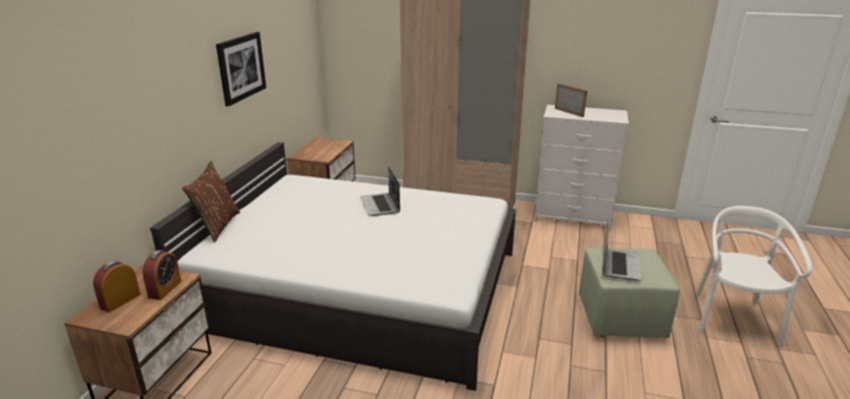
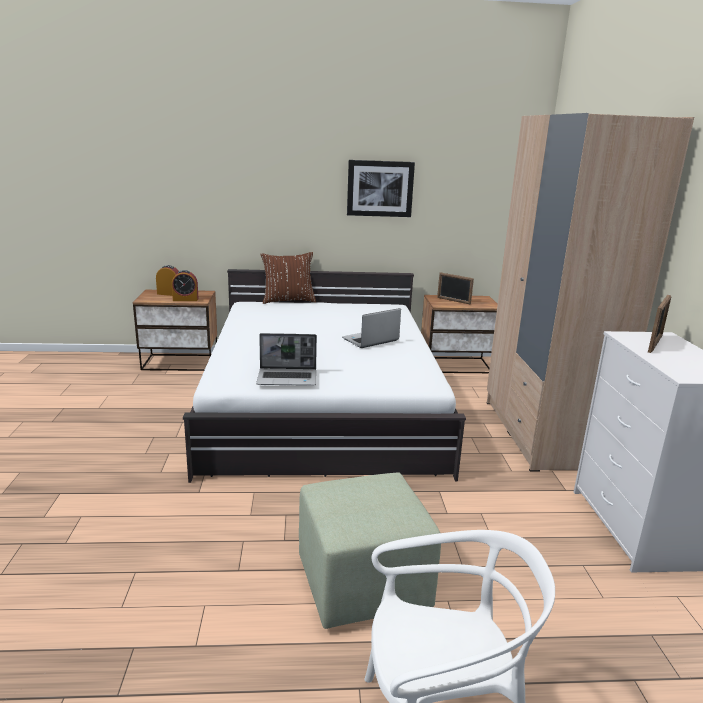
camera: 70 degrees right, 5 degrees down
laptop [603,220,642,281] -> laptop moved to [256,333,317,386]
none -> picture frame [437,272,474,304]

